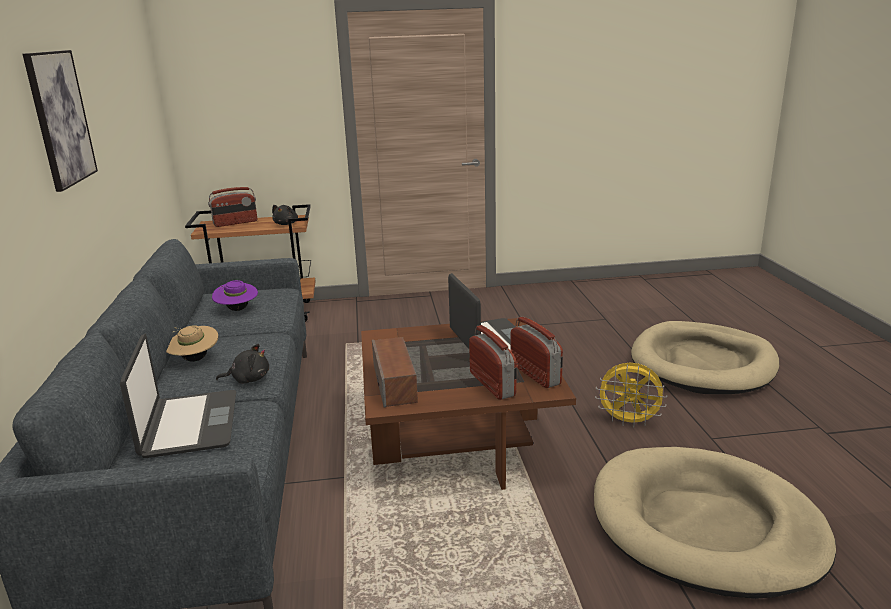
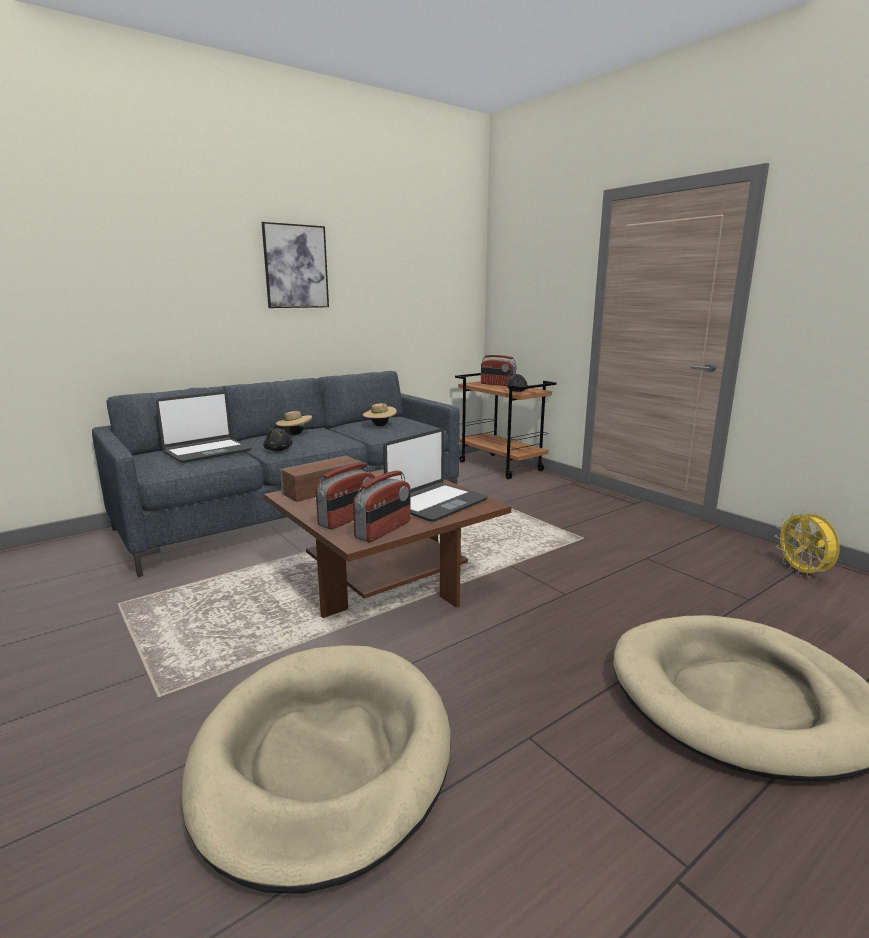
camera: 60 degrees right, 5 degrees down
purple hat [212,280,258,311] -> beige hat [363,403,397,426]
yellow fan [595,363,667,428] -> yellow fan moved to [775,511,840,578]

